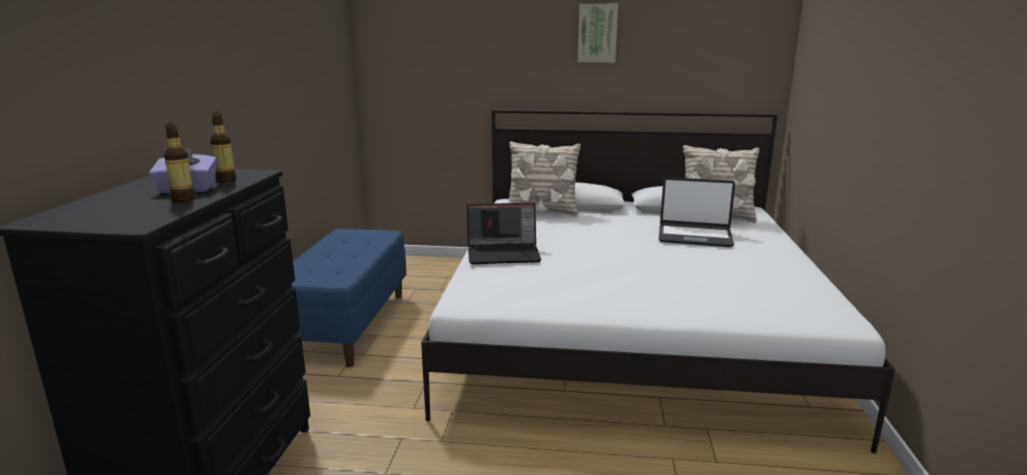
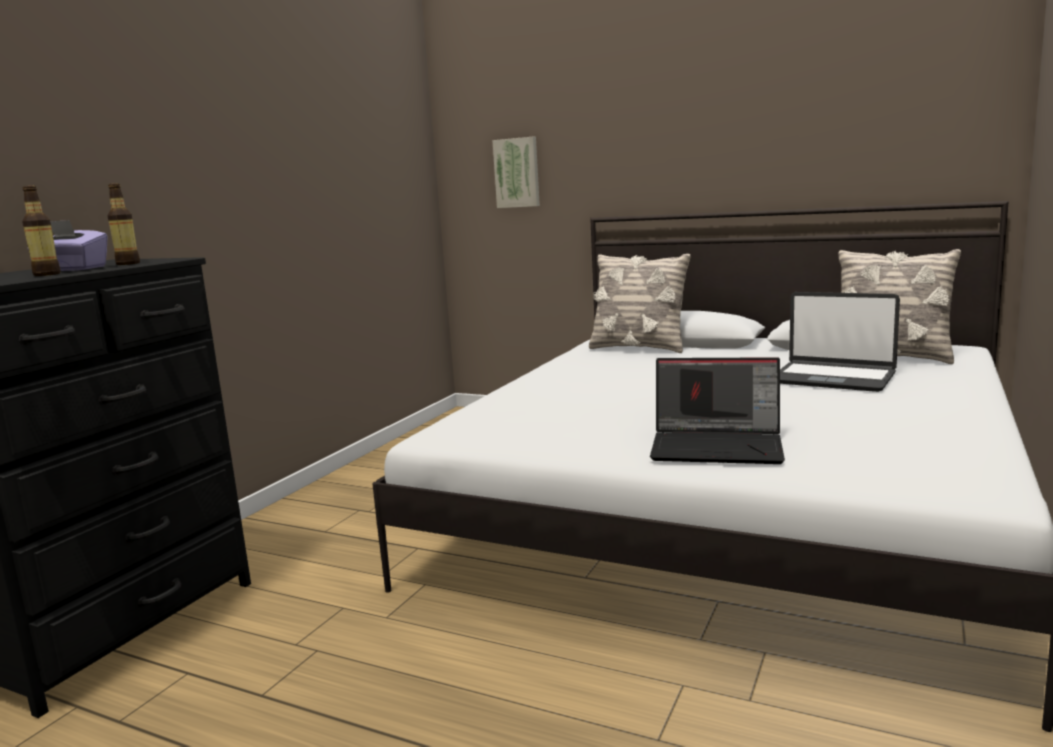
camera: 20 degrees right, 5 degrees down
blue bench [292,228,406,367] -> none
laptop [467,203,541,264] -> laptop moved to [650,357,785,464]
picture [578,4,618,63] -> picture moved to [492,137,540,208]

